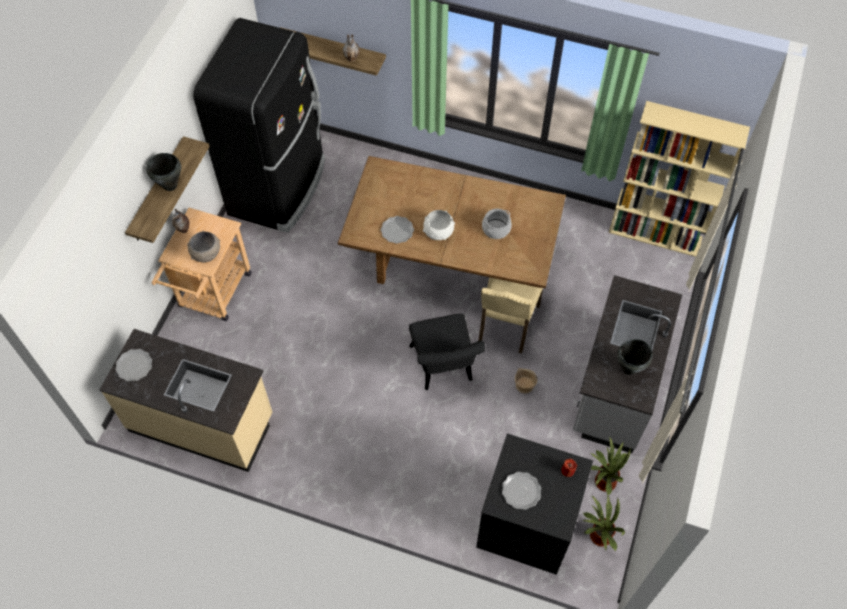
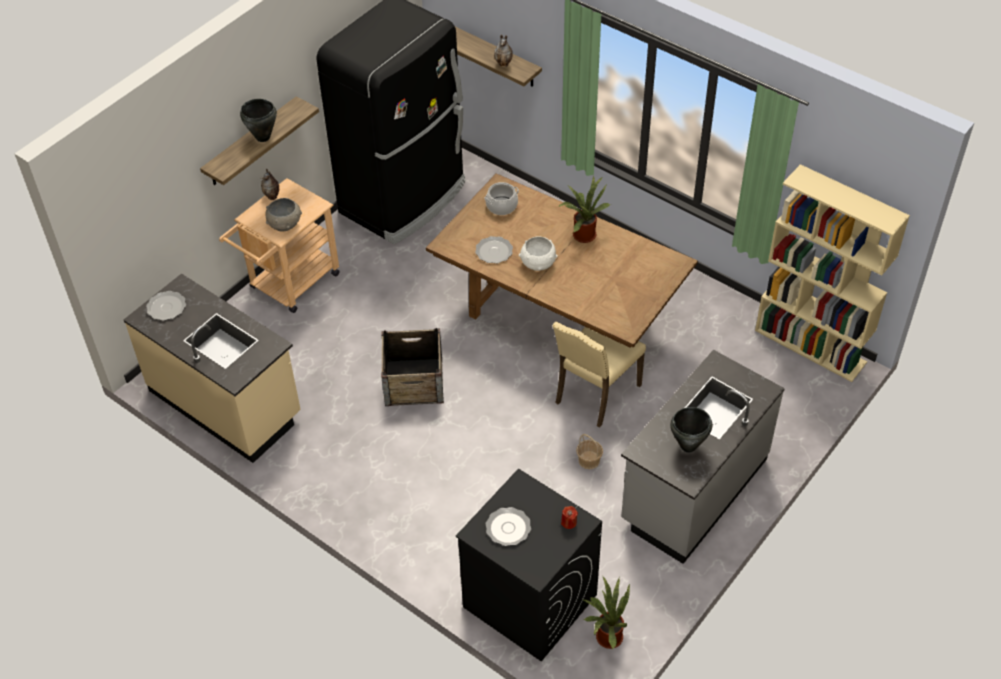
camera: 20 degrees right, 10 degrees down
black chair [409,314,485,390] -> none
cooking pot [482,209,512,239] -> cooking pot moved to [484,182,519,215]
potted plant [589,436,631,495] -> potted plant moved to [558,176,611,243]
none -> crate [381,328,444,406]

